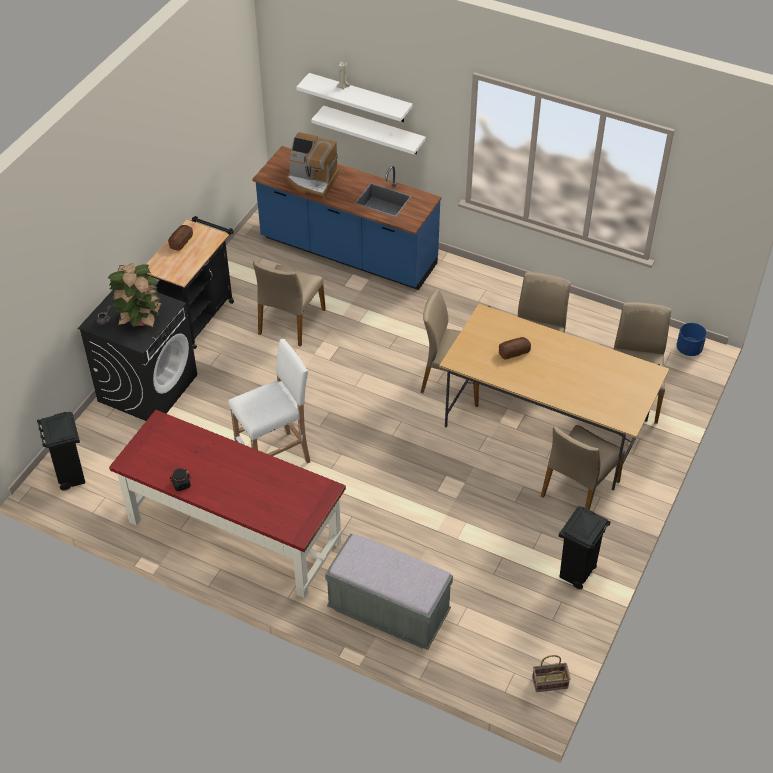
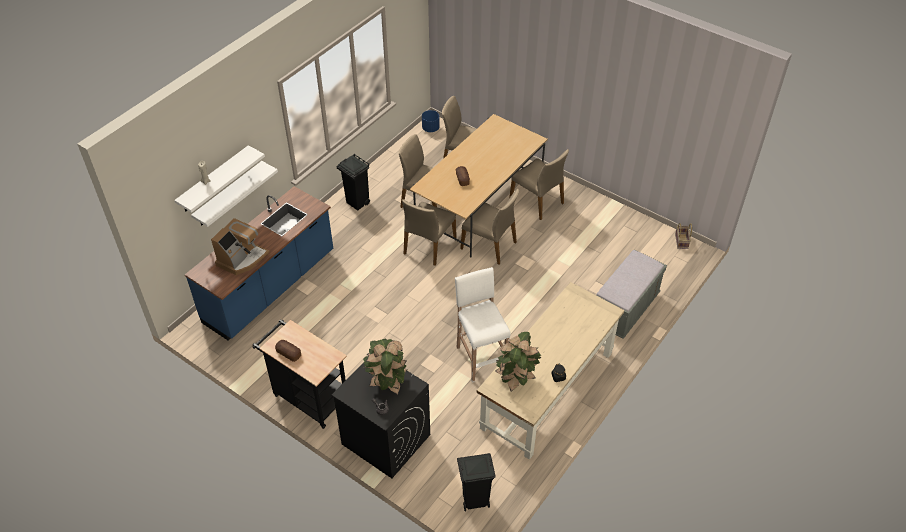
camera: 80 degrees left, 0 degrees up
red desk [109,410,346,598] -> beige desk [477,282,624,460]
beige chair [253,261,326,346] -> beige chair moved to [460,189,519,264]
black trash can [559,506,611,590] -> black trash can moved to [337,154,370,211]
none -> potted plant [495,332,541,392]

